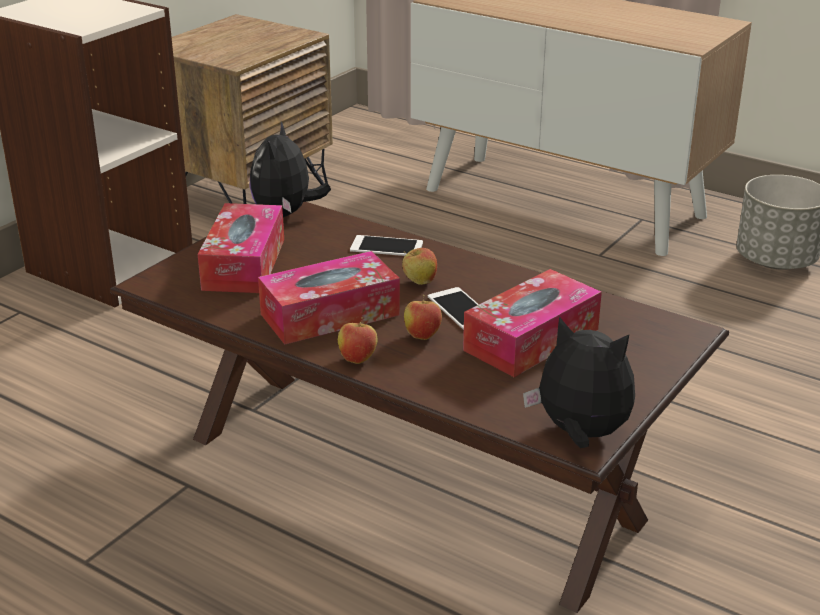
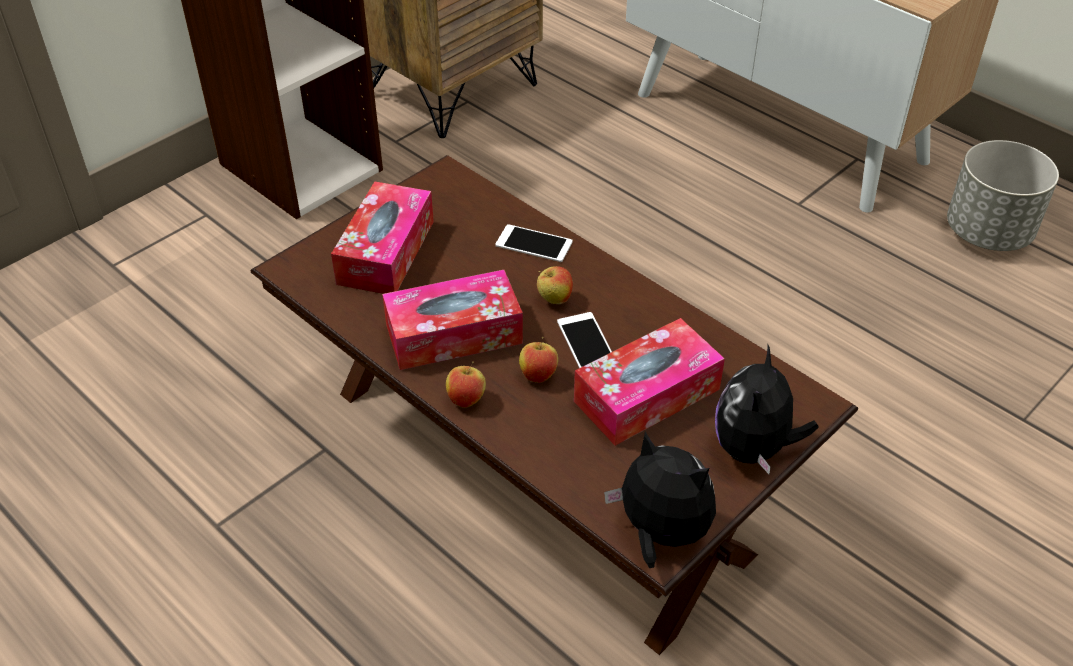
camera: 10 degrees right, 15 degrees up
plush toy [249,121,331,217] -> plush toy moved to [715,345,819,474]

